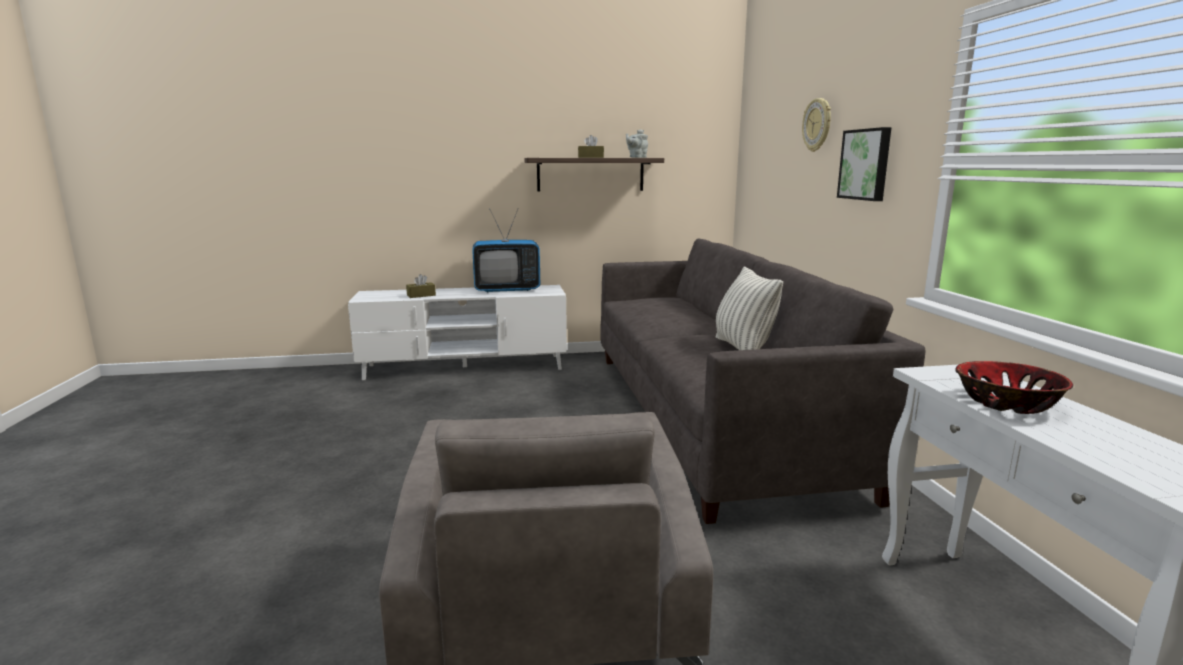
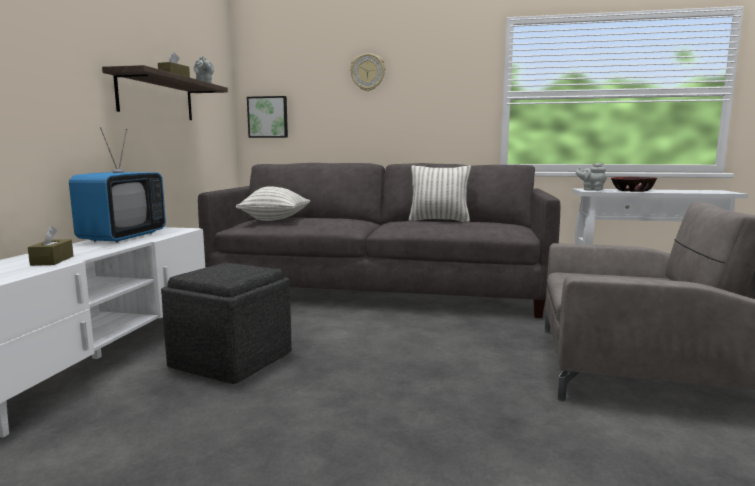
camera: 70 degrees left, 5 degrees down
picture [837,127,892,201] -> picture moved to [247,96,288,138]
none -> grey ottoman [161,262,292,384]
none -> pillow [236,186,310,221]
none -> grey teapot [576,163,607,191]

